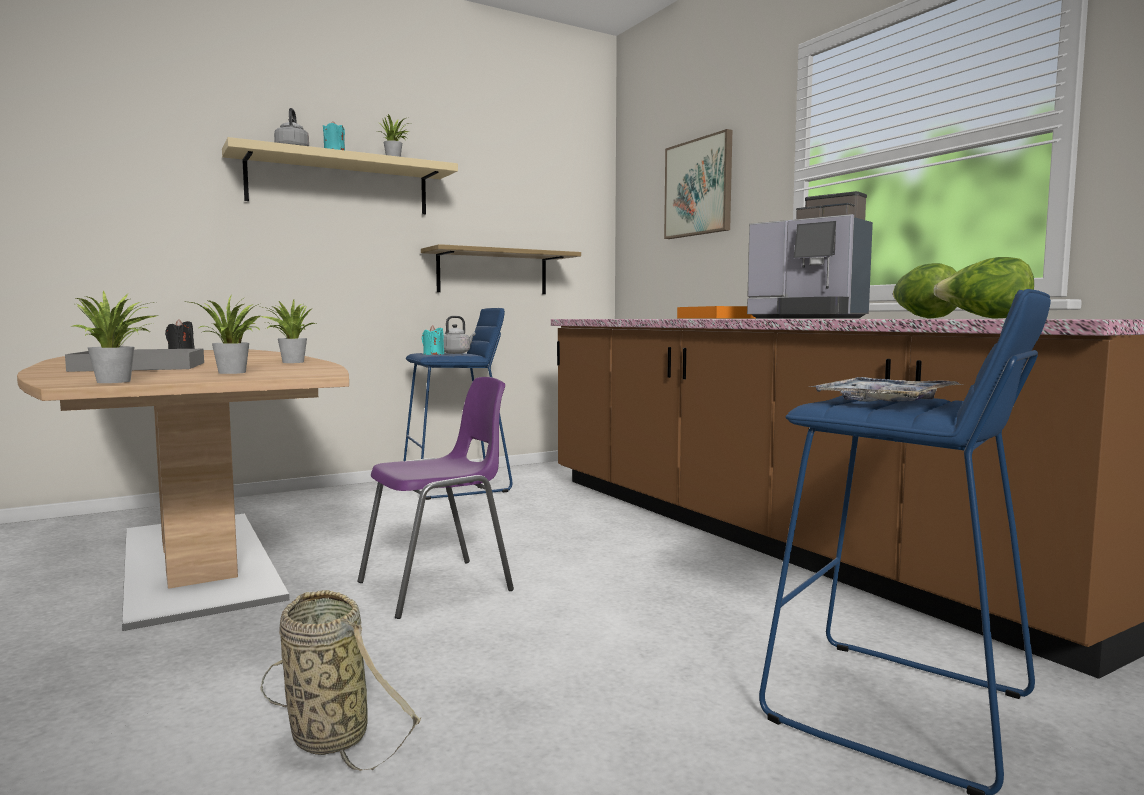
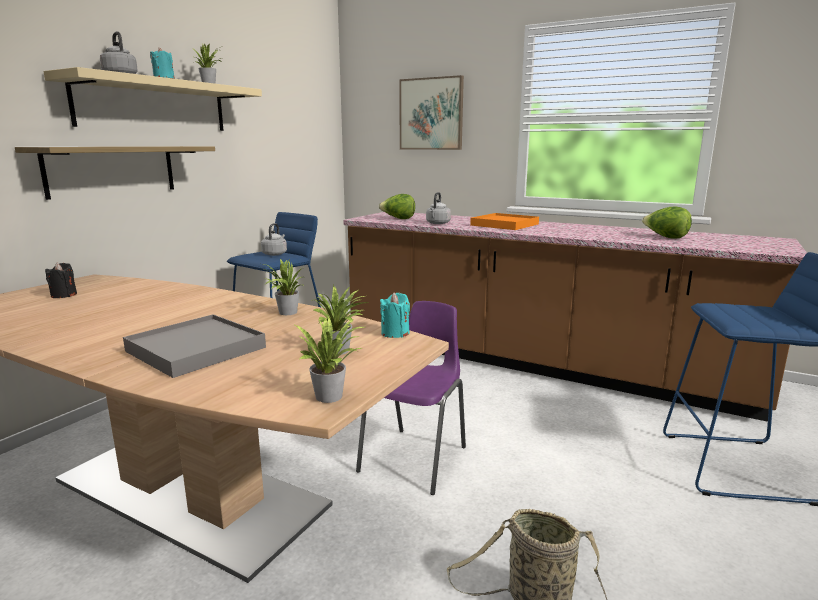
camera: 30 degrees left, 10 degrees up
shelf [421,244,581,294] -> shelf moved to [15,146,215,200]
turquoise candle [422,326,444,355] -> turquoise candle moved to [380,292,410,338]
coffee machine [747,191,873,319] -> none
tray [808,377,962,402] -> none
lettuce [934,257,1034,319] -> lettuce moved to [379,194,415,219]
none -> grey kettle [426,192,451,224]

